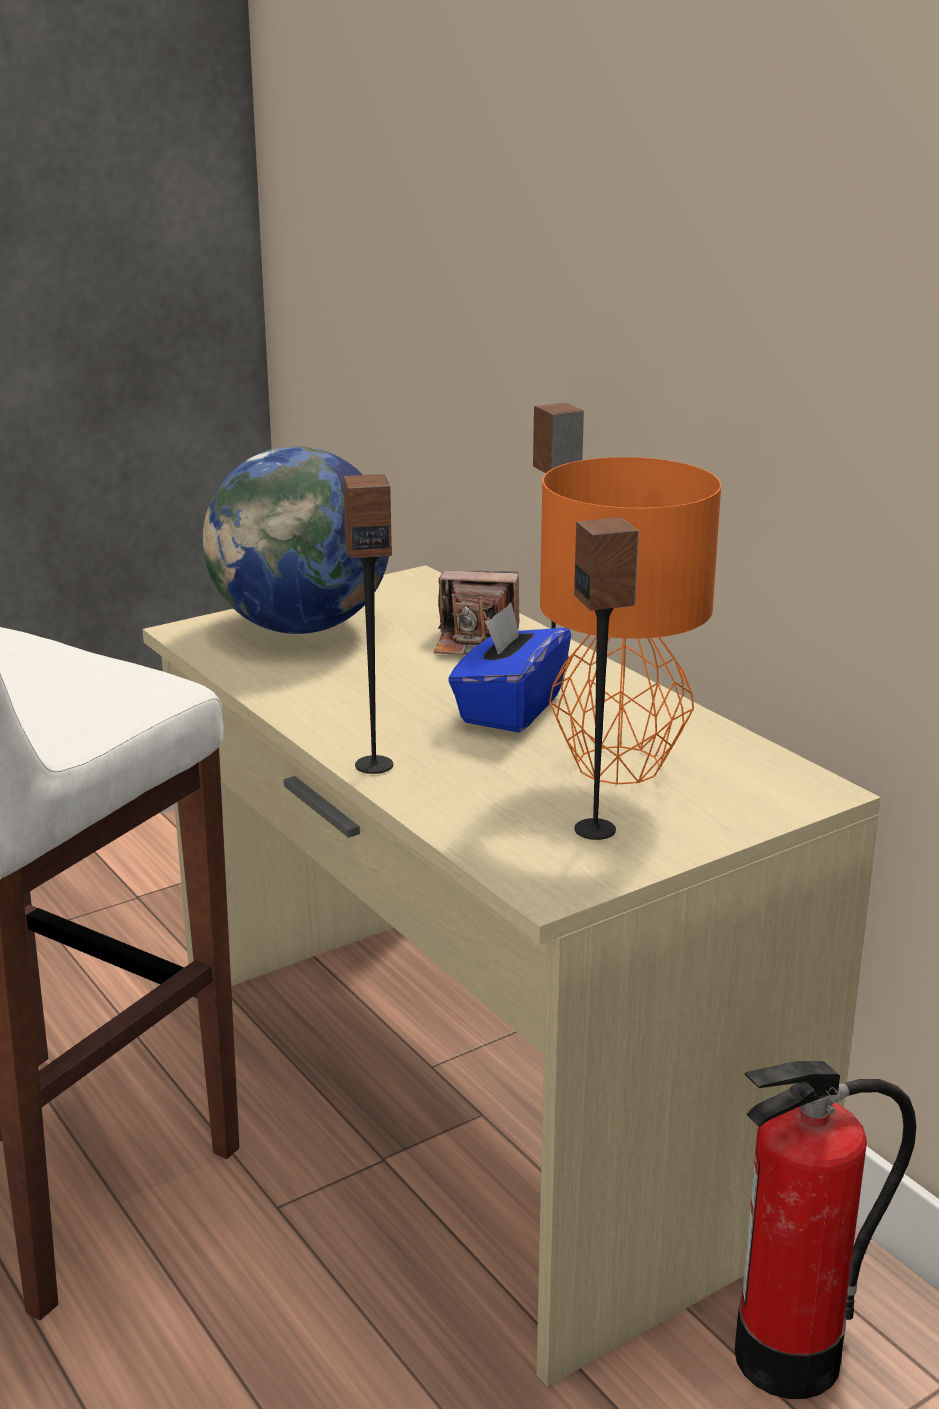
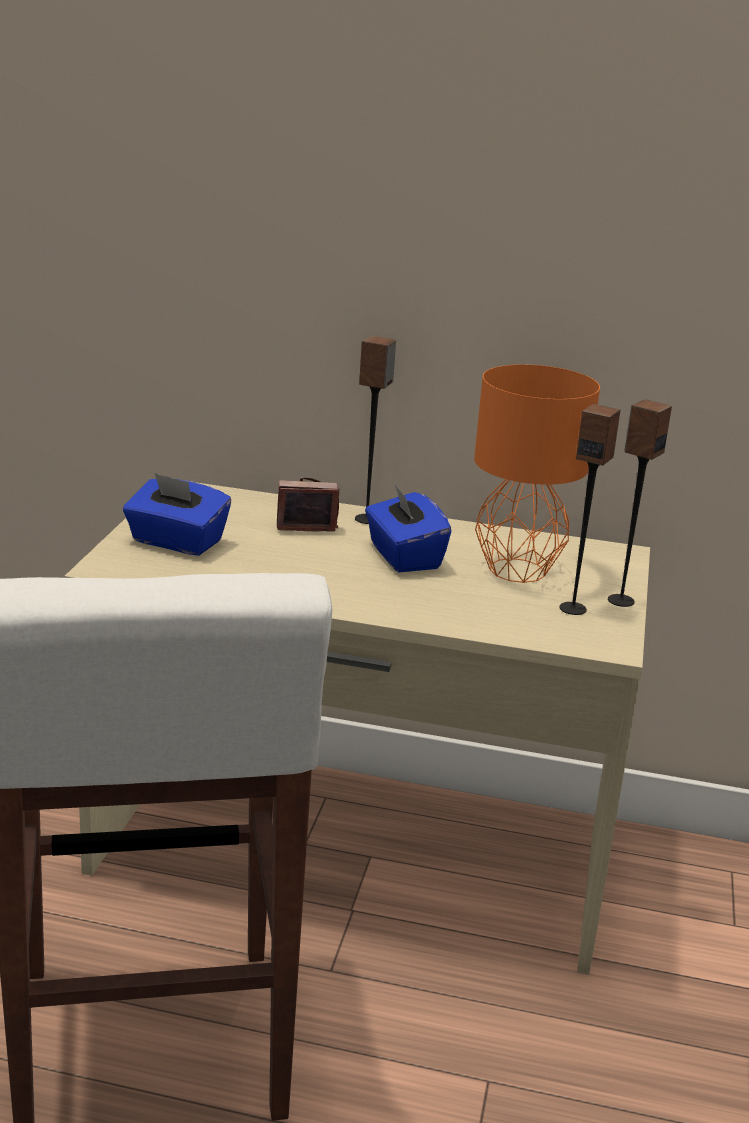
camera: 45 degrees left, 0 degrees up
globe [203,446,389,634] -> blue tissue box [123,473,231,556]
speaker [343,474,393,774] -> speaker moved to [608,399,672,607]
camera [434,570,519,655] -> camera turned 150 degrees counterclockwise [277,477,340,532]
fire extinguisher [735,1061,916,1399] -> none

